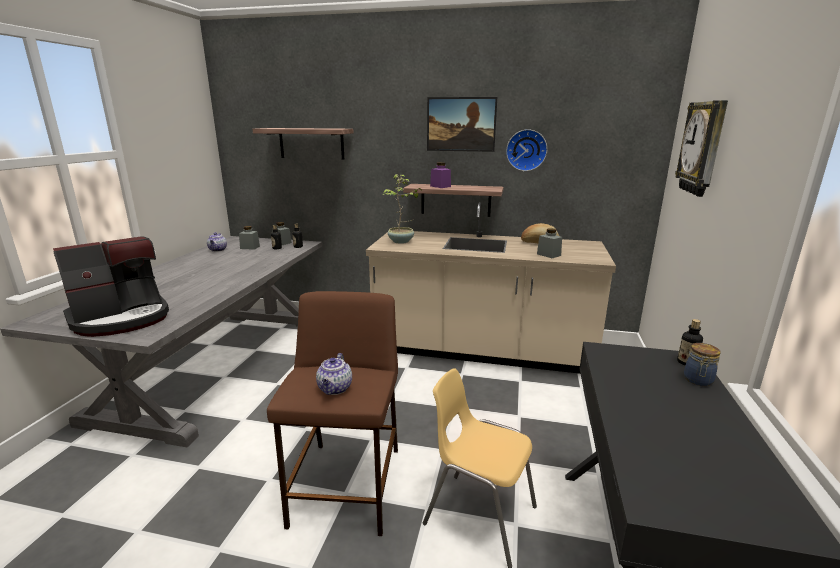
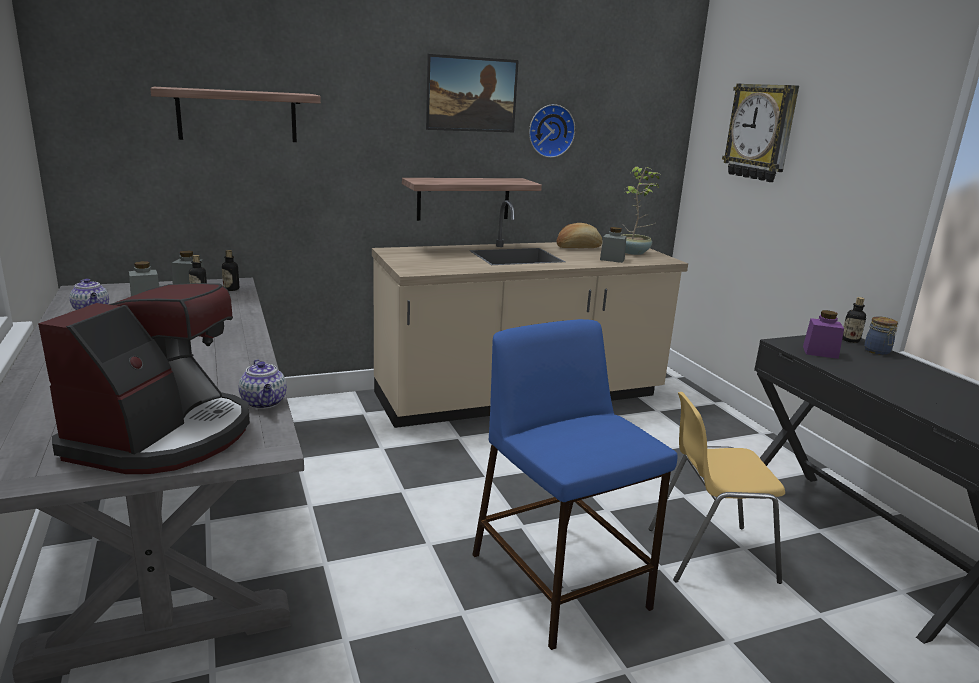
camera: 35 degrees left, 0 degrees up
brown stool [267,291,398,536] -> blue stool [472,319,677,650]
teapot [316,353,352,395] -> teapot moved to [239,359,287,409]
potted plant [383,174,422,244] -> potted plant moved to [622,166,659,255]
purple jar [430,162,451,188] -> purple jar moved to [803,310,844,359]

